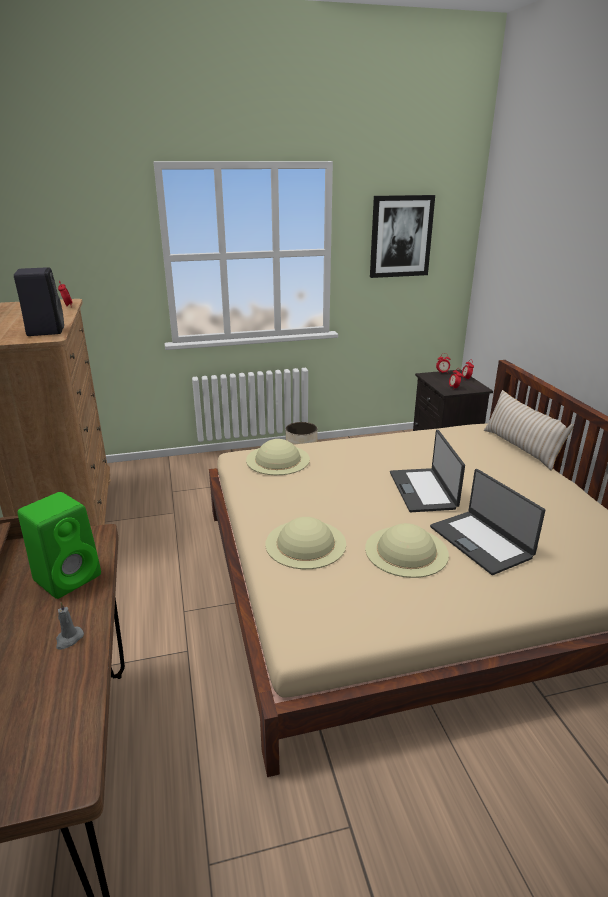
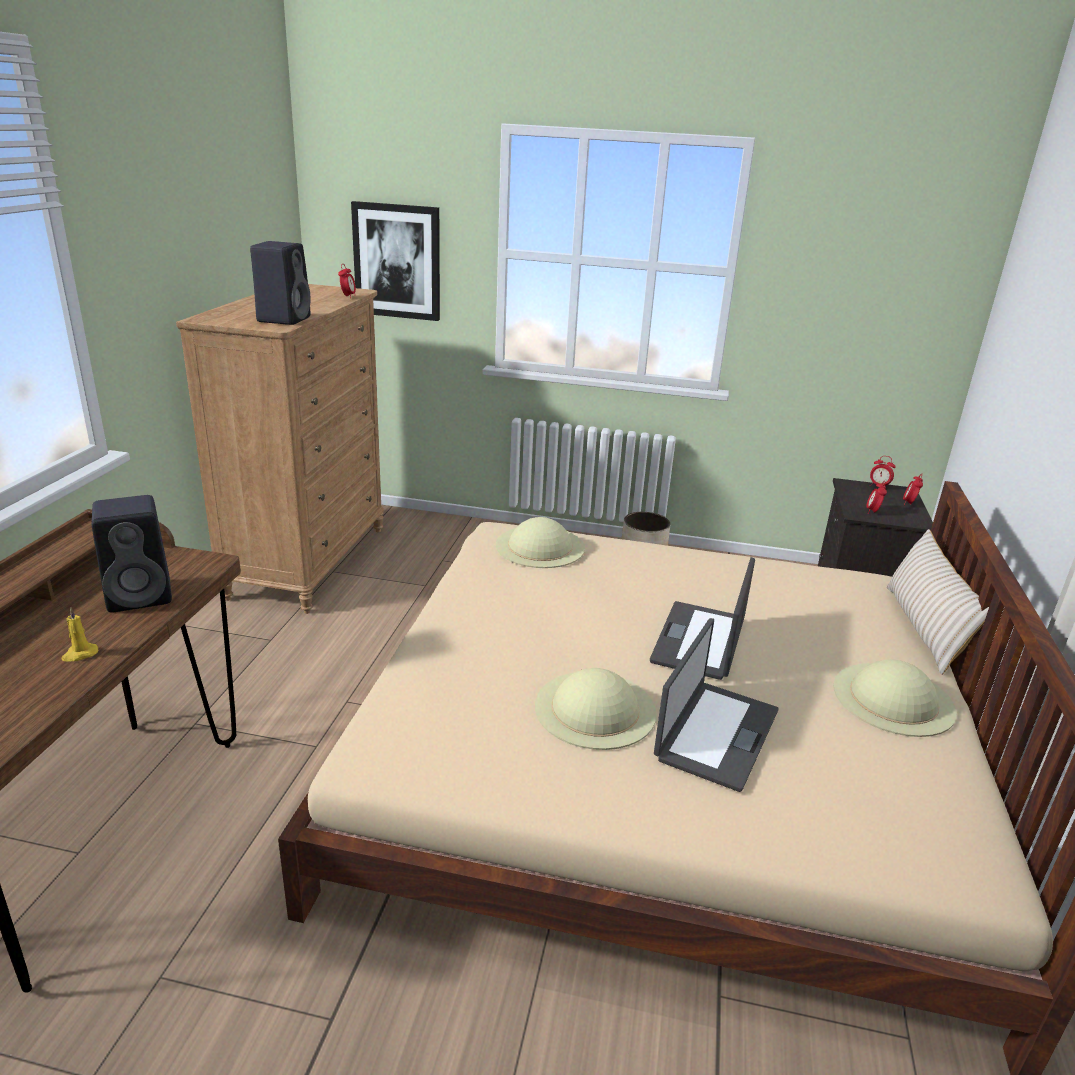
camera: 25 degrees right, 0 degrees up
green speaker [18,492,101,599] -> black speaker [92,495,172,613]
grey candle [56,602,84,650] -> yellow candle [61,607,99,662]
beige hat [265,517,346,569] -> beige hat moved to [833,659,957,737]
picture [370,195,435,278] -> picture moved to [351,201,440,321]
laptop [430,469,545,575] -> laptop turned 150 degrees counterclockwise [654,618,779,792]

